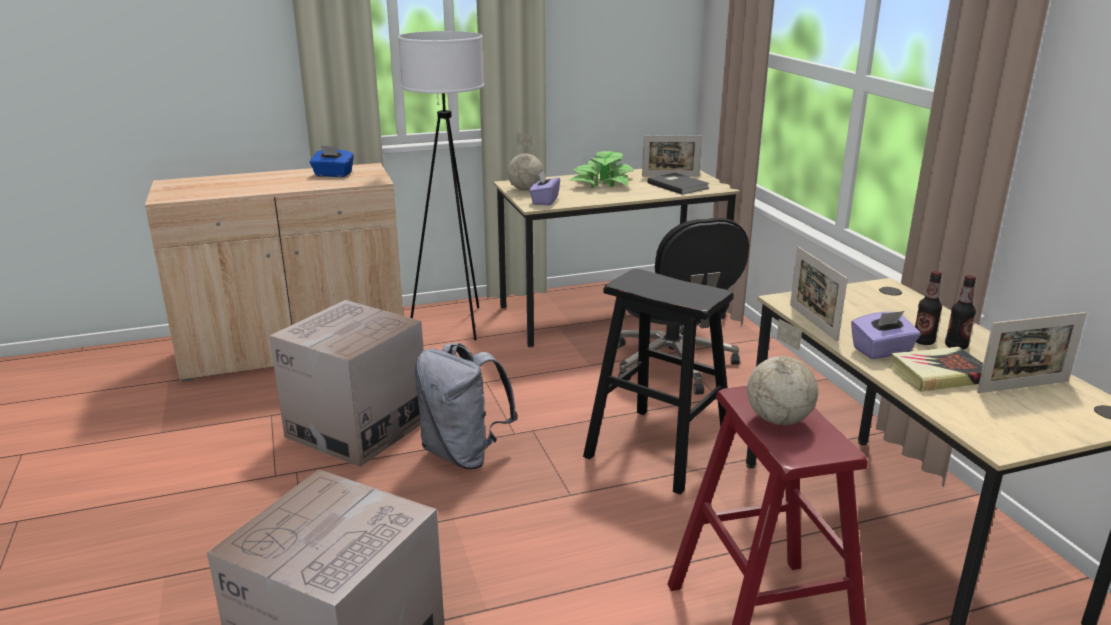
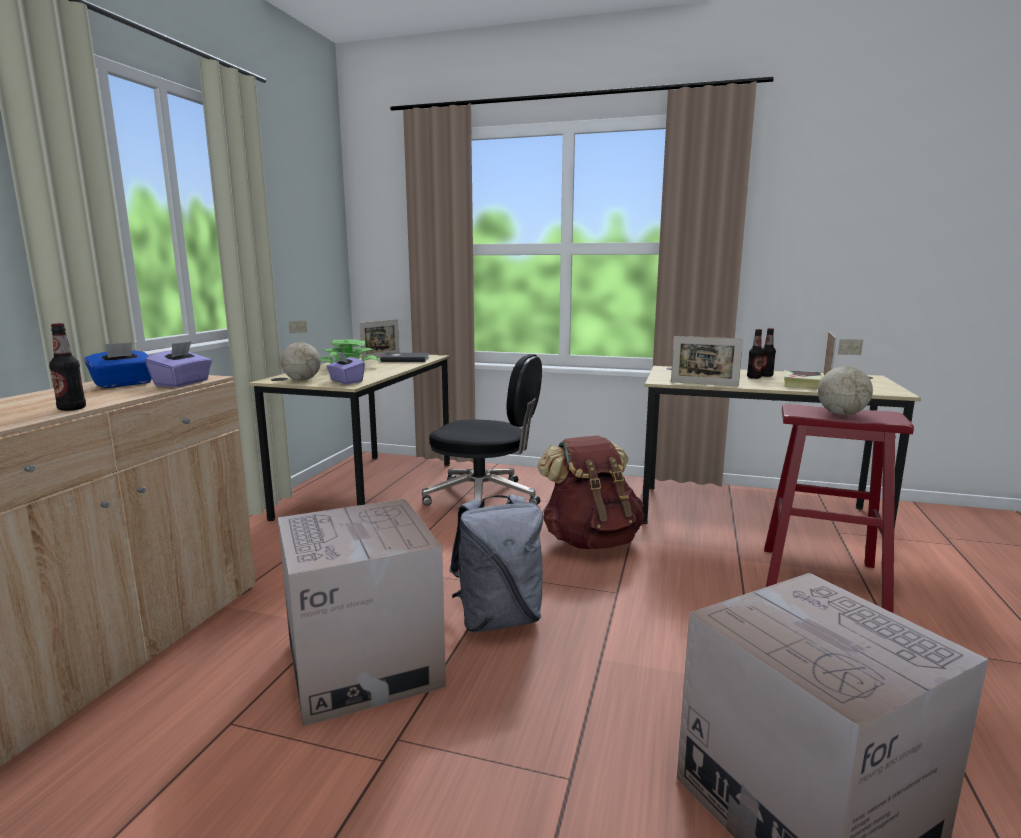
camera: 55 degrees left, 10 degrees down
white floor lamp [398,31,484,340] -> none
black stool [583,269,734,495] -> brown backpack [537,436,644,549]
purple tissue box [851,311,921,359] -> purple tissue box moved to [145,341,212,387]
none -> bottle [49,323,86,411]

